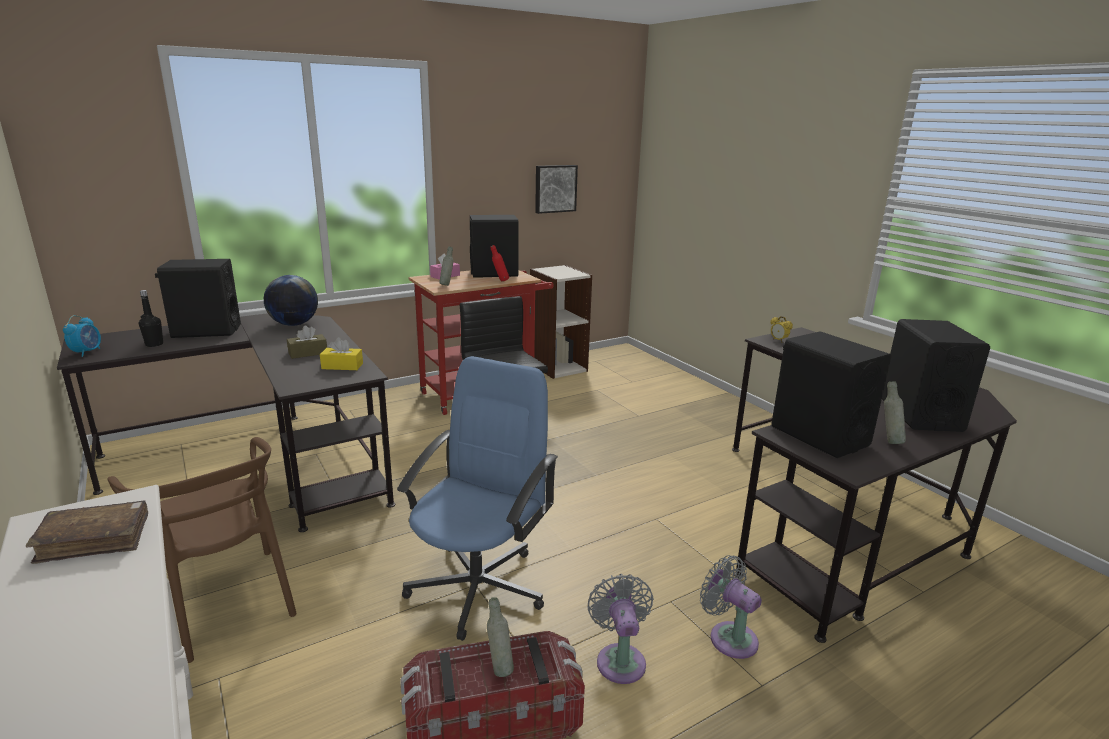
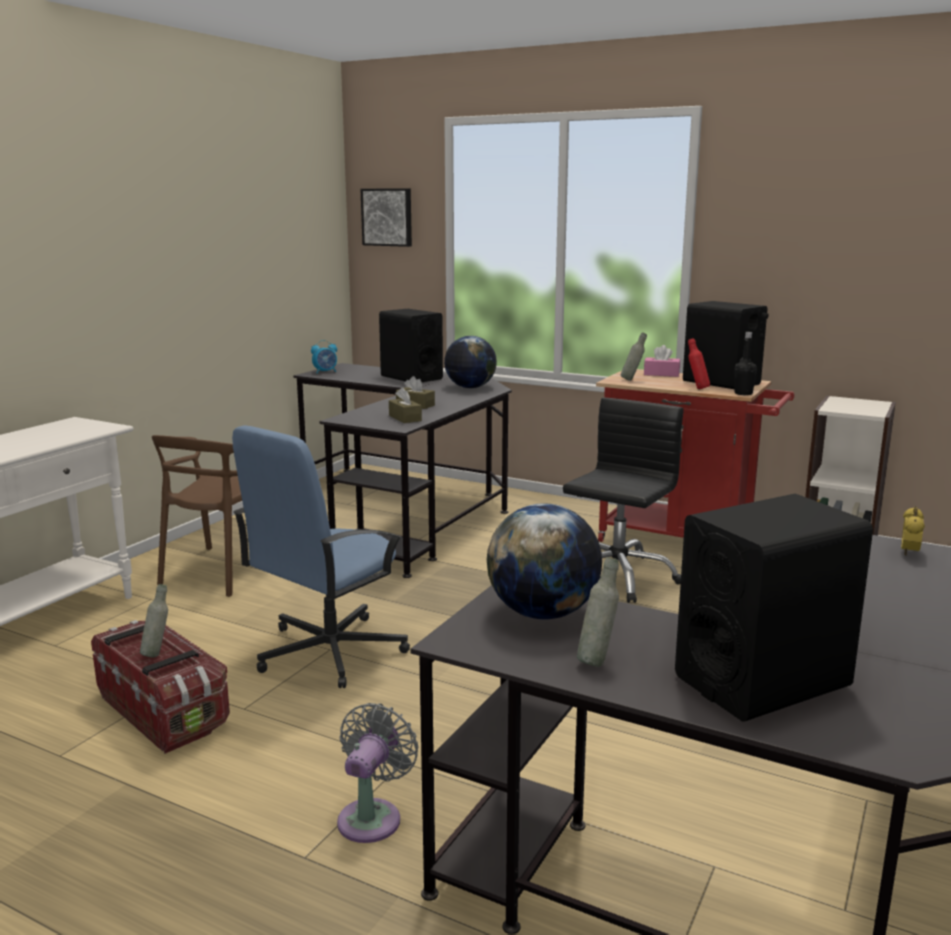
camera: 60 degrees right, 5 degrees down
brown book [26,501,148,564] -> none
black bottle [139,290,163,347] -> black bottle moved to [734,332,757,395]
yellow tissue box [320,337,363,370] -> brown tissue box [389,387,422,423]
blue office chair [397,356,558,641] -> blue office chair turned 135 degrees clockwise [232,425,410,688]
picture [535,165,578,214] -> picture moved to [360,188,412,247]
grey fan [587,574,654,684] -> none
black speaker [771,331,891,458] -> globe [487,503,602,619]

